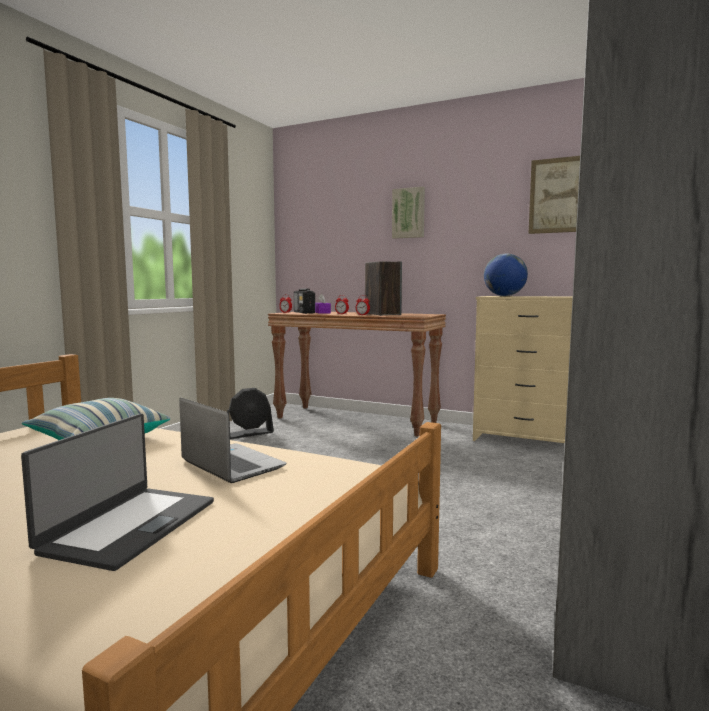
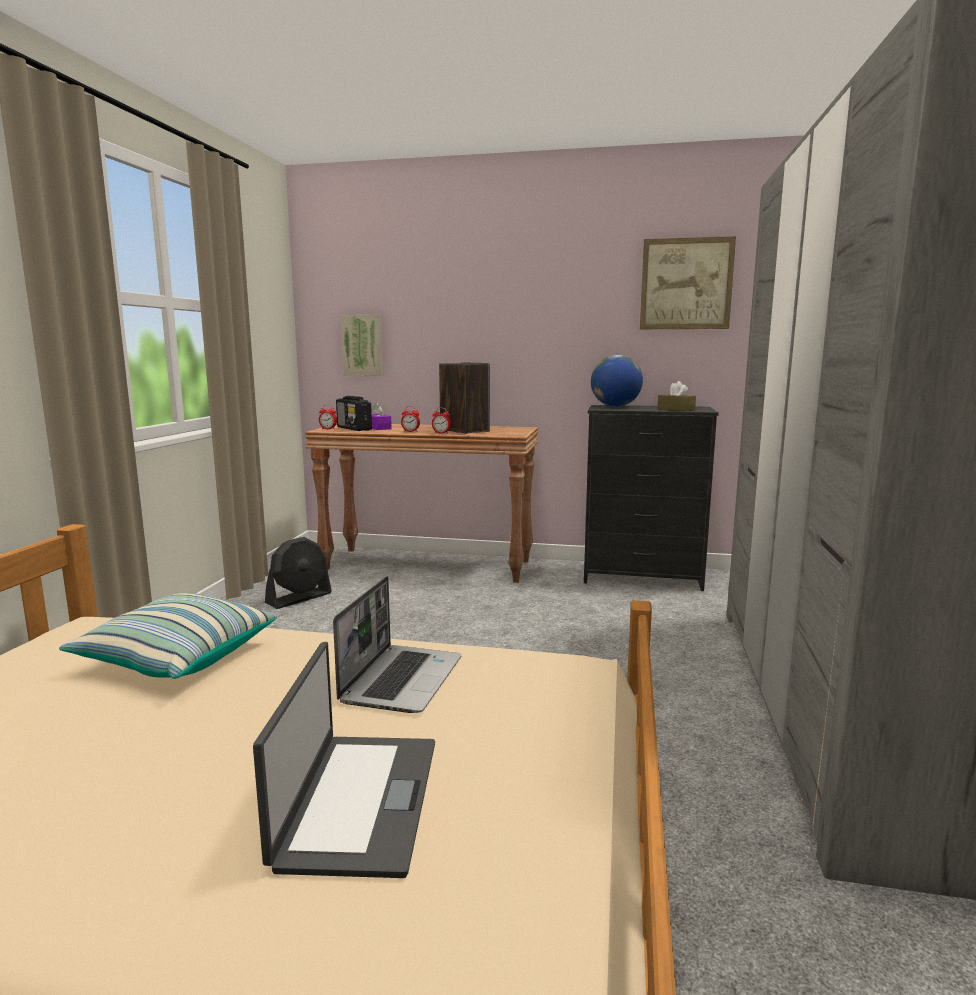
camera: 15 degrees left, 5 degrees up
laptop [179,398,286,483] -> laptop turned 75 degrees clockwise [333,576,462,713]
picture [392,186,425,239] -> picture moved to [341,315,383,376]
beige dresser [473,296,573,443] -> black dresser [584,405,719,591]
none -> brown tissue box [657,381,696,411]

